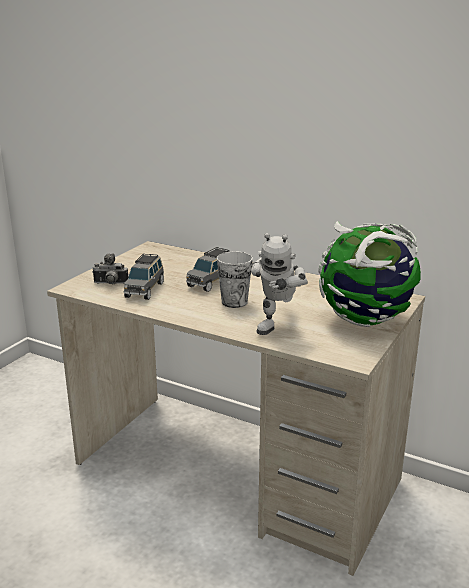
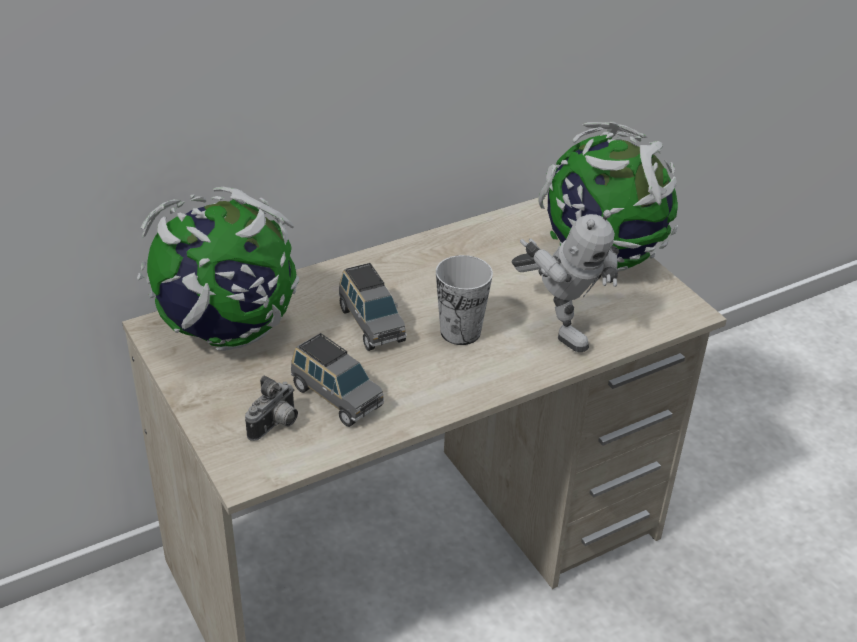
camera: 60 degrees left, 15 degrees up
none -> globe [137,187,299,351]

